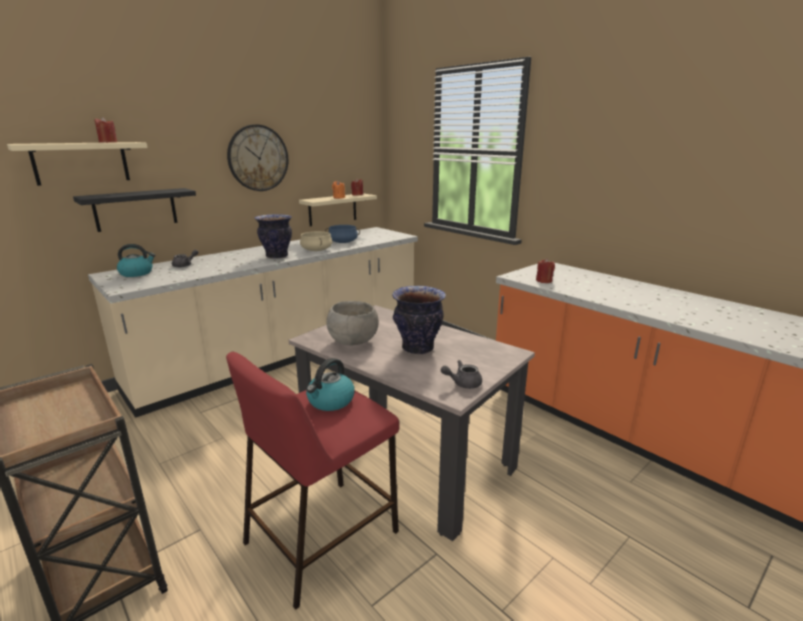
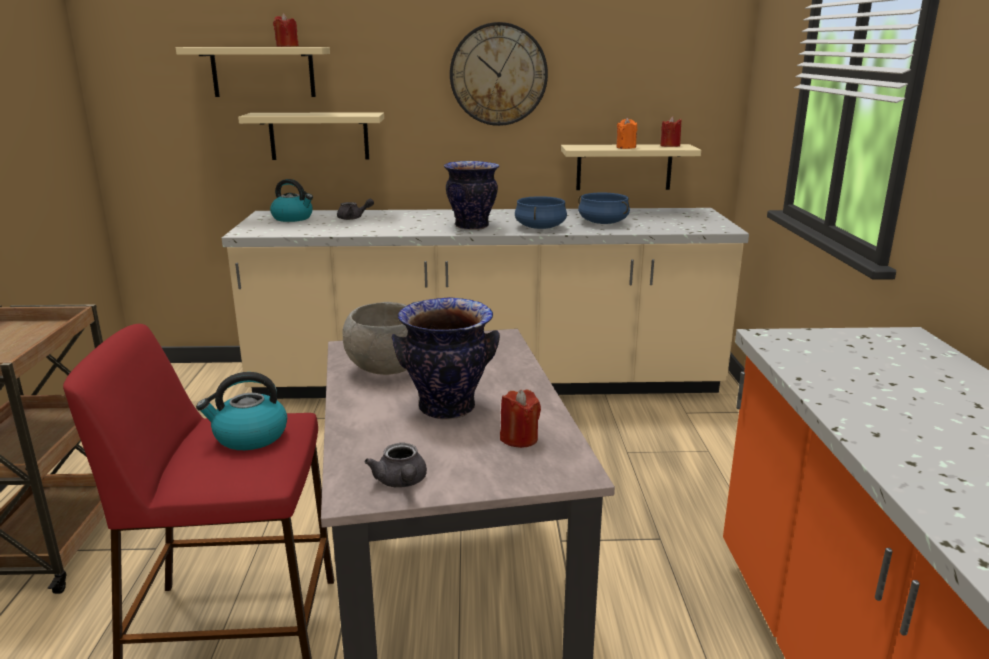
camera: 40 degrees right, 0 degrees up
black shelf [73,188,196,232] -> beige shelf [238,112,384,160]
beige cooking pot [300,231,332,251] -> blue cooking pot [515,196,567,229]
grey teapot [441,360,482,389] -> grey teapot turned 135 degrees counterclockwise [365,443,427,487]
red candle [536,258,555,283] -> red candle moved to [500,390,541,448]

